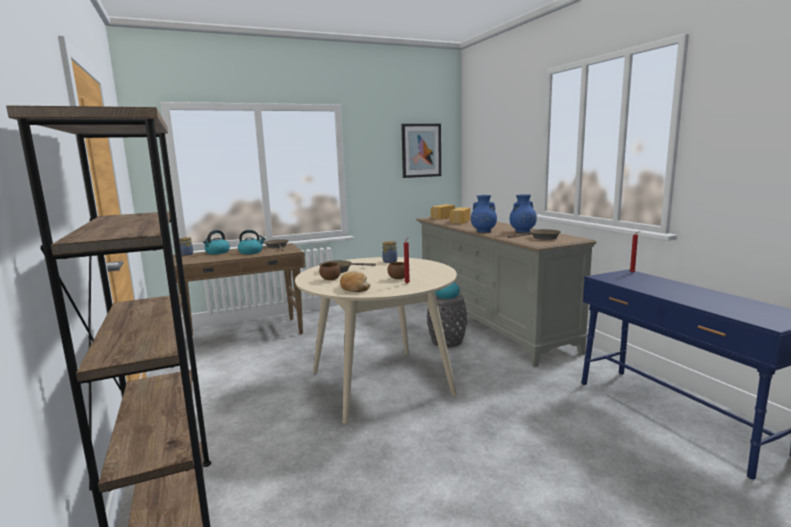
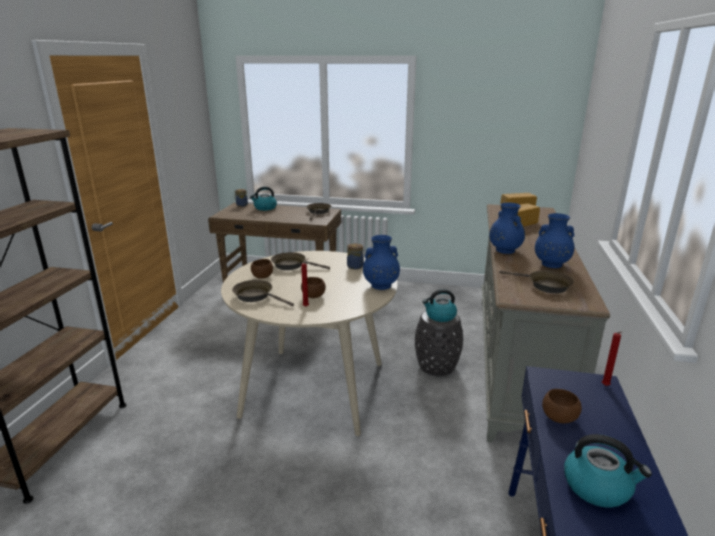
camera: 35 degrees right, 10 degrees up
kettle [238,230,266,254] -> kettle moved to [564,434,652,508]
bread [340,271,371,292] -> brown frying pan [232,280,294,306]
picture [401,124,441,178] -> none
none -> blue vase [363,235,400,290]
none -> brown bowl [542,389,582,423]

